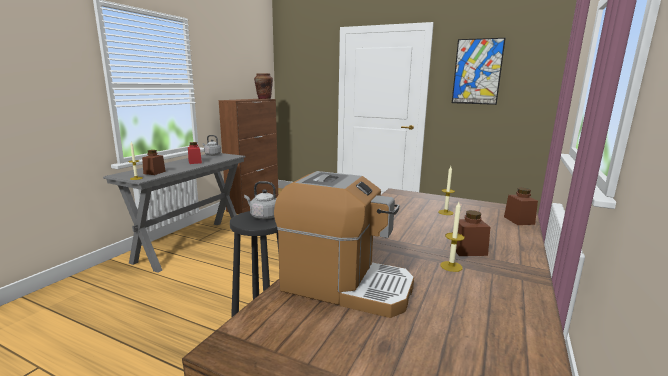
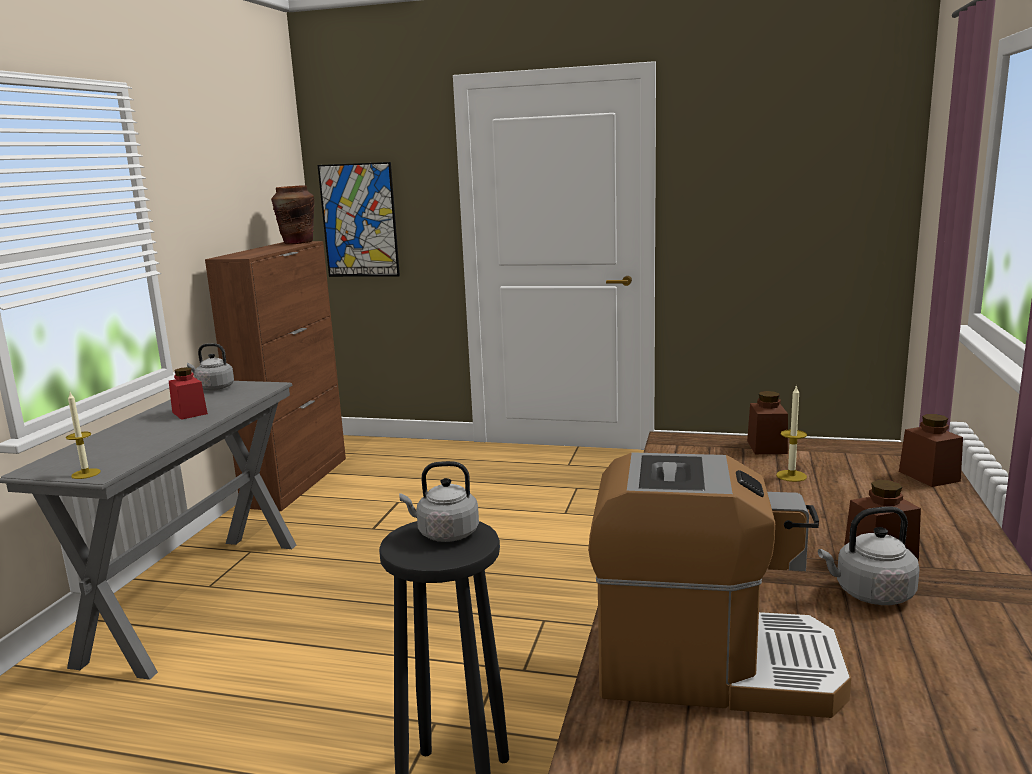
camera: 10 degrees left, 0 degrees up
brown jar [142,150,166,175] -> brown jar moved to [747,391,788,454]
candle [441,202,465,272] -> grey kettle [818,507,920,605]
picture [452,38,506,105] -> picture moved to [318,162,400,277]

